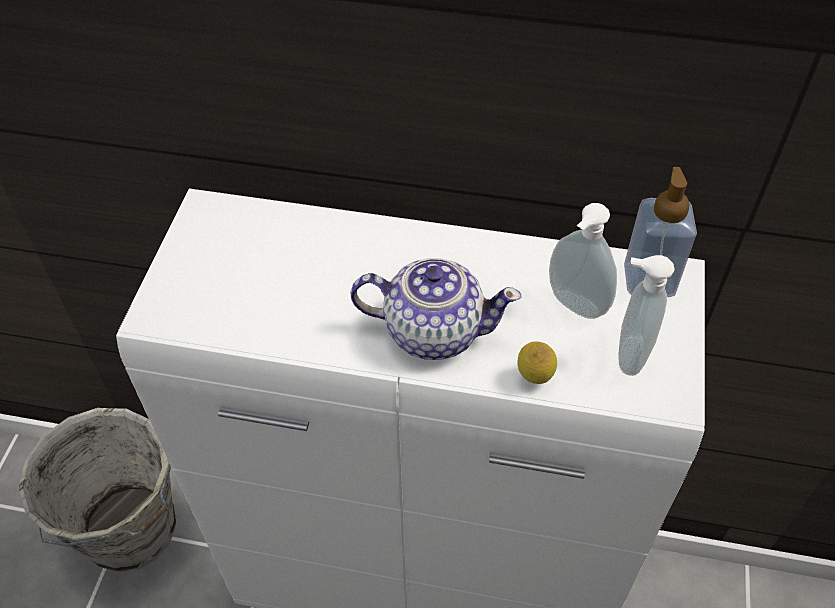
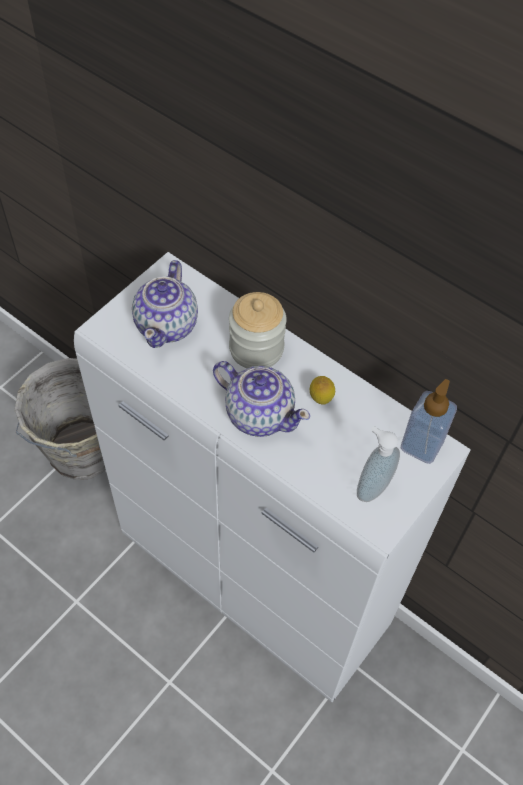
camera: 25 degrees right, 5 degrees up
lemon [518,341,557,384] -> lemon moved to [310,376,335,405]
soap dispenser [549,203,617,319] -> none
none -> teapot [132,260,198,348]
none -> jar [229,292,287,368]

